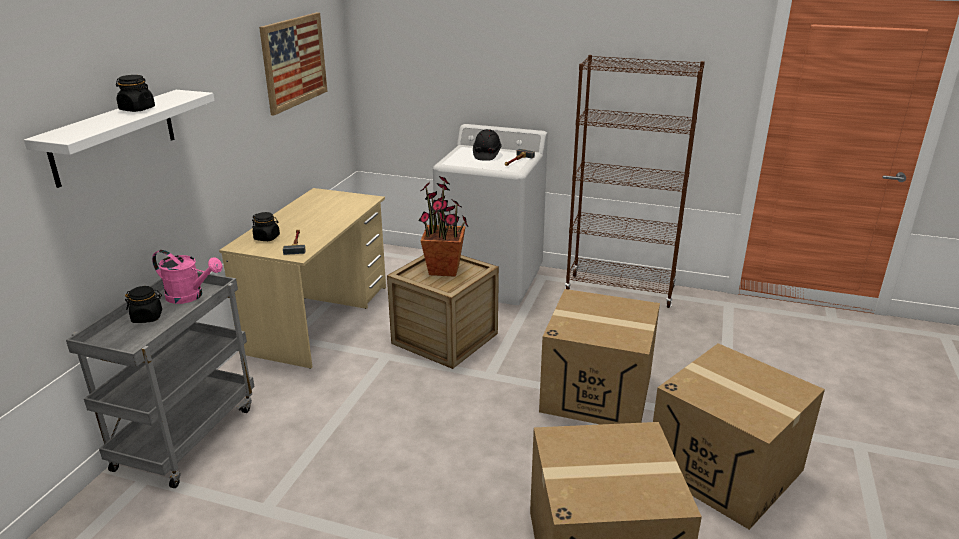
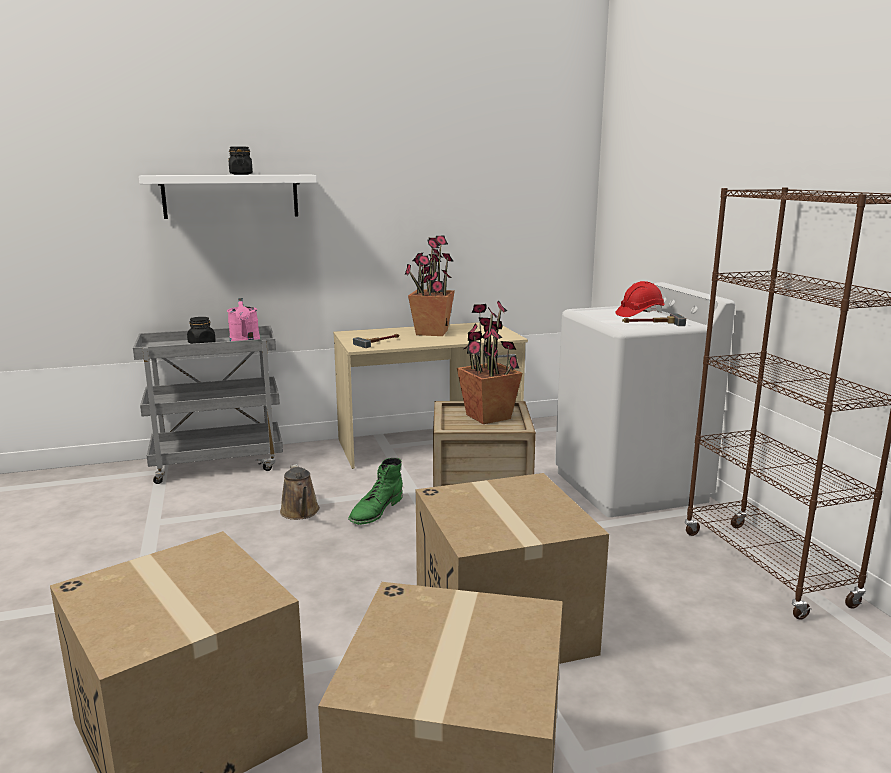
camera: 55 degrees right, 10 degrees down
black jar [252,212,280,241] -> none
picture [259,12,328,116] -> none
black hard hat [473,129,502,161] -> red hard hat [615,281,665,317]
none -> brown watering can [280,464,320,520]
none -> green boot [348,458,403,525]
none -> potted plant [405,235,455,336]

